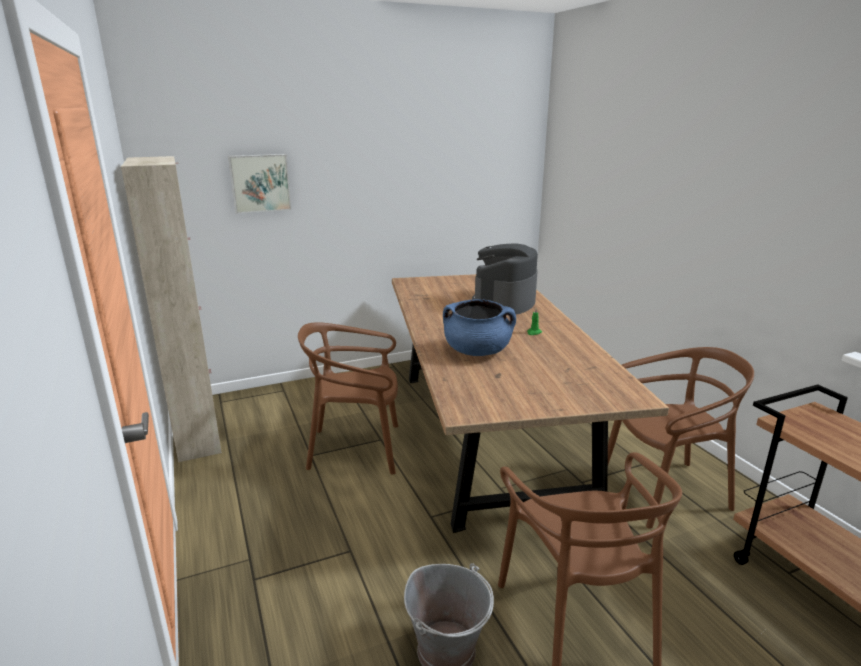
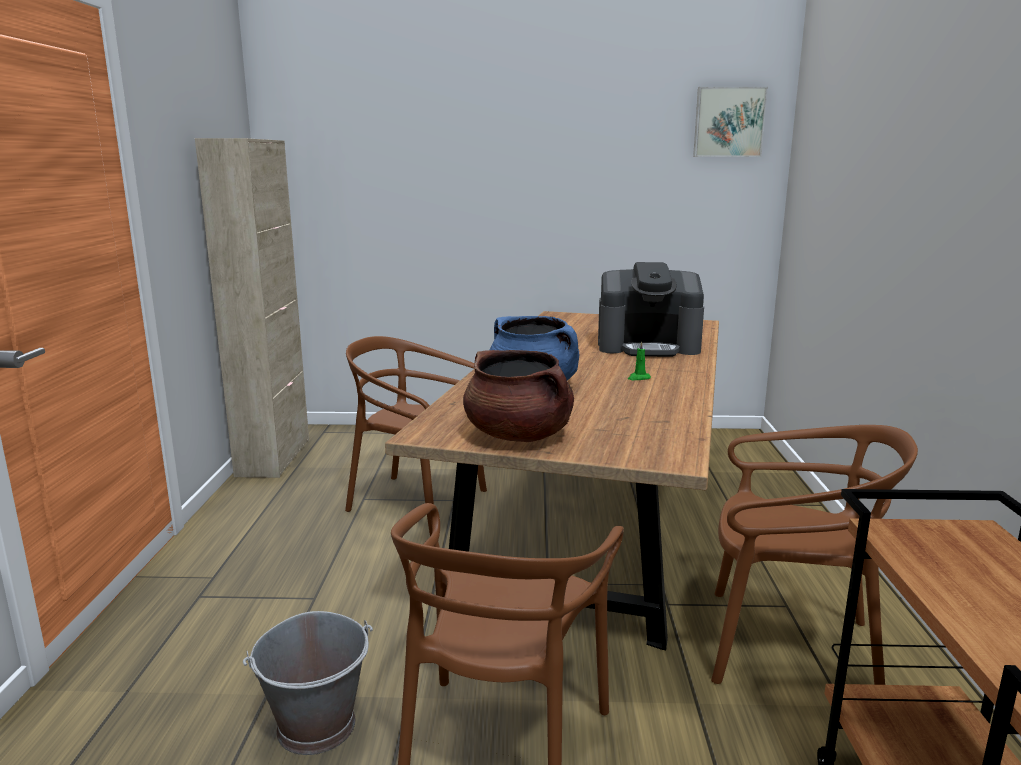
camera: 25 degrees right, 5 degrees down
picture [228,154,291,214] -> picture moved to [693,87,768,157]
coffee machine [472,243,538,315] -> coffee machine turned 135 degrees counterclockwise [598,262,704,357]
none -> brown cooking pot [463,350,574,442]

